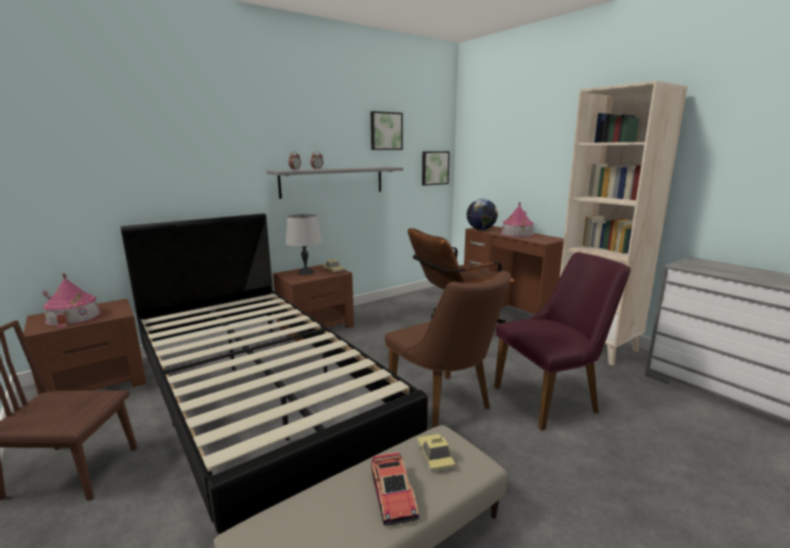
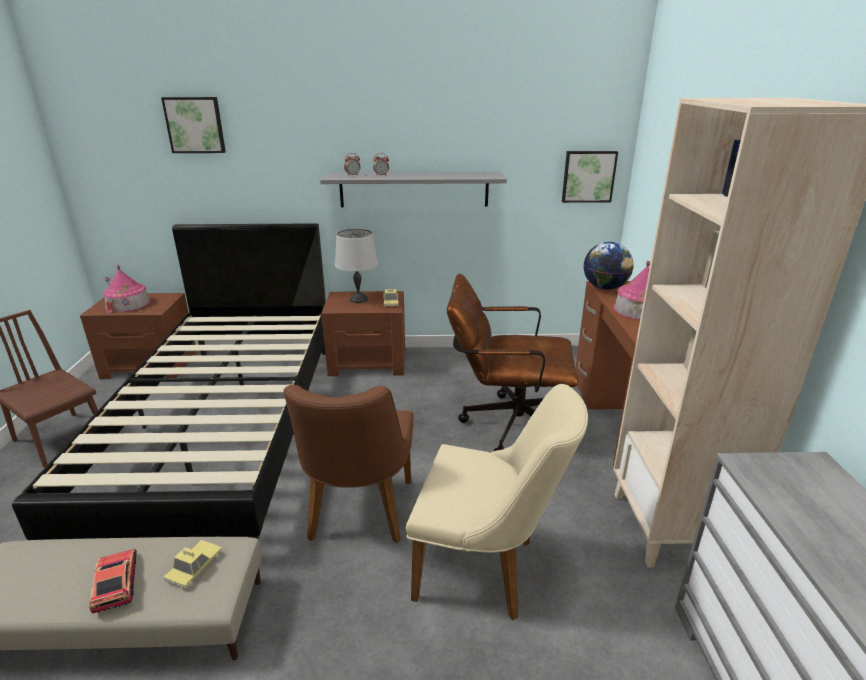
camera: 35 degrees right, 10 degrees up
picture [371,111,403,150] -> picture moved to [161,97,226,153]
toy car [371,452,419,526] -> toy car turned 135 degrees clockwise [89,549,137,614]
purple chair [494,252,631,431] -> beige chair [406,384,588,621]

